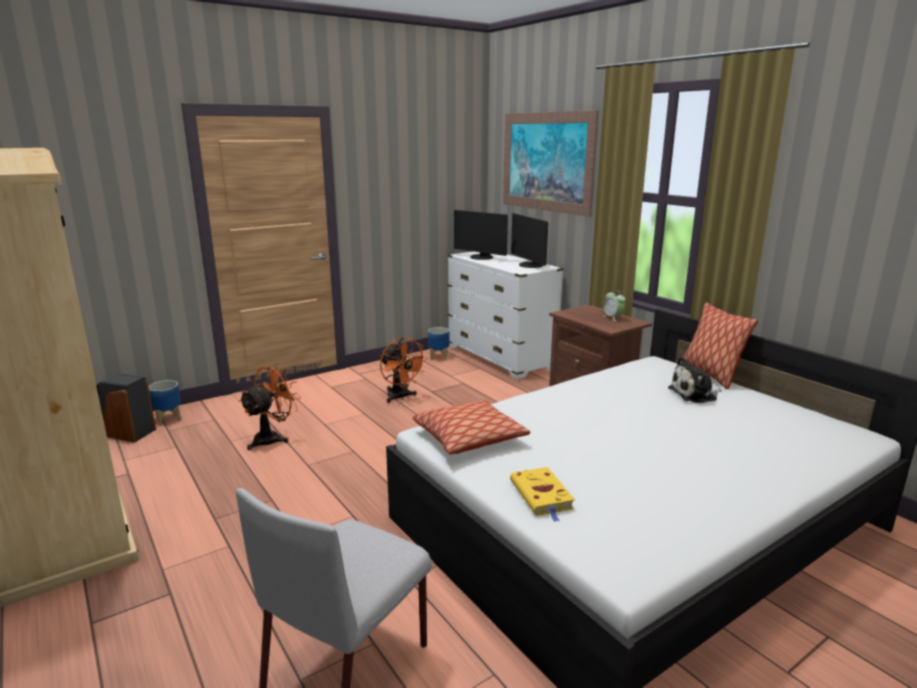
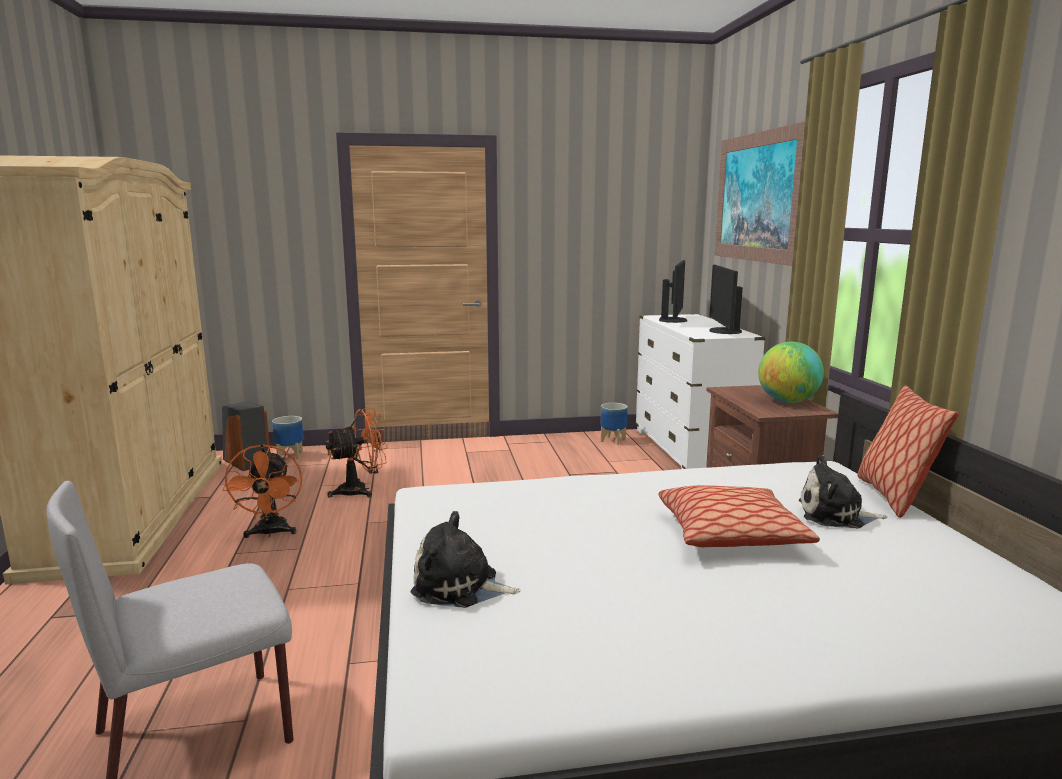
camera: 25 degrees right, 5 degrees down
orange fan [380,337,428,403] -> orange fan moved to [222,444,302,538]
pillow [413,400,530,454] -> pillow moved to [659,485,820,547]
monitor [454,210,508,260] -> monitor turned 135 degrees counterclockwise [659,260,687,323]
yellow book [510,467,575,522] -> plush toy [411,511,521,608]
alarm clock [602,290,625,321] -> globe [758,342,824,403]

